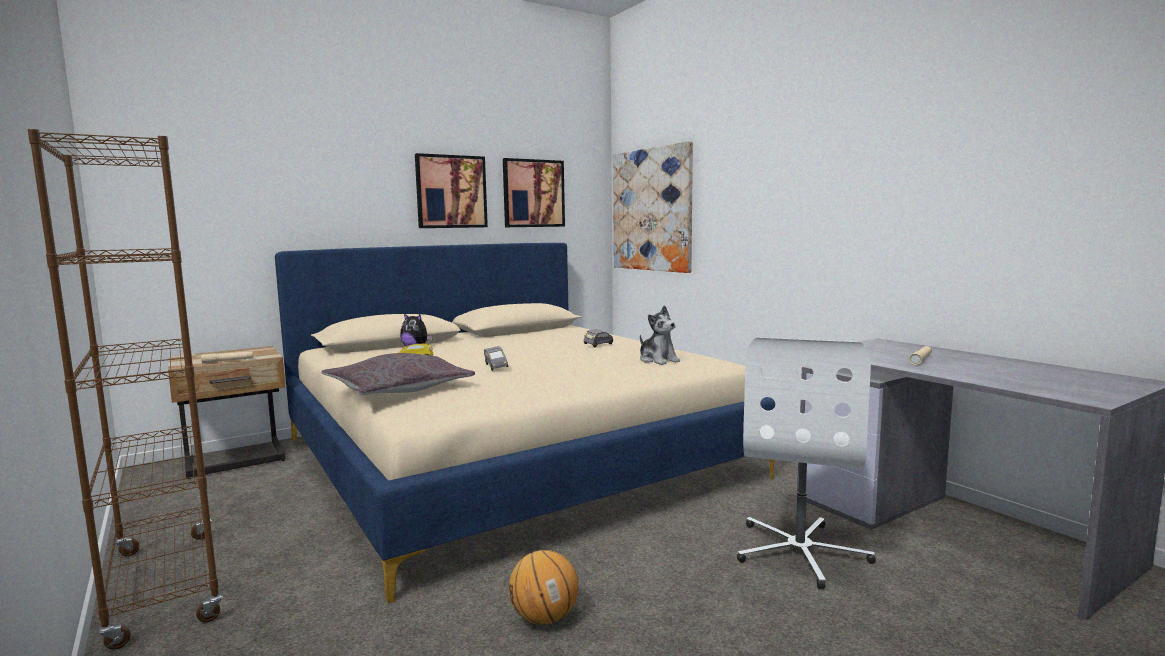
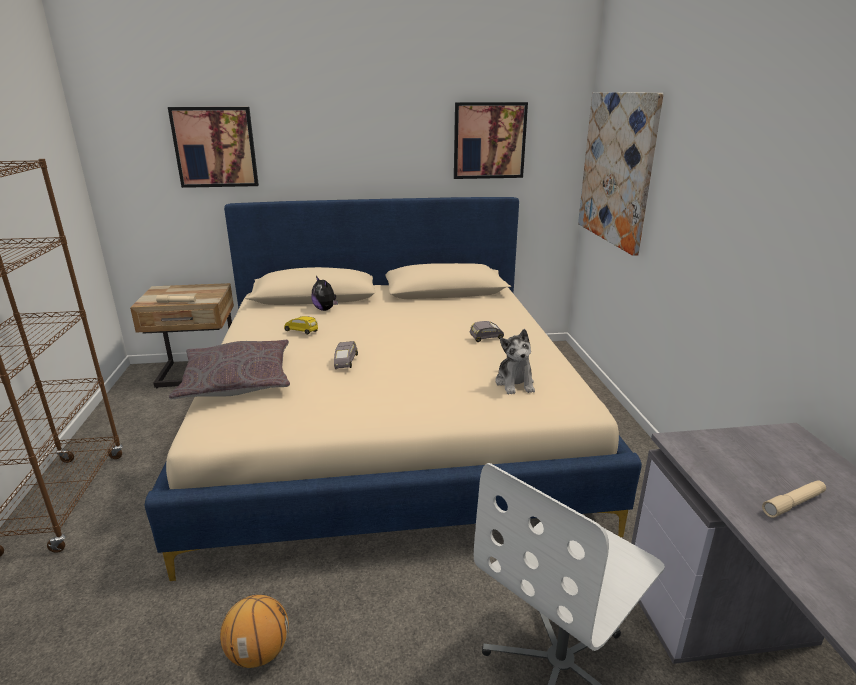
camera: 25 degrees right, 15 degrees up
picture [415,153,488,228] -> picture moved to [168,107,259,188]

